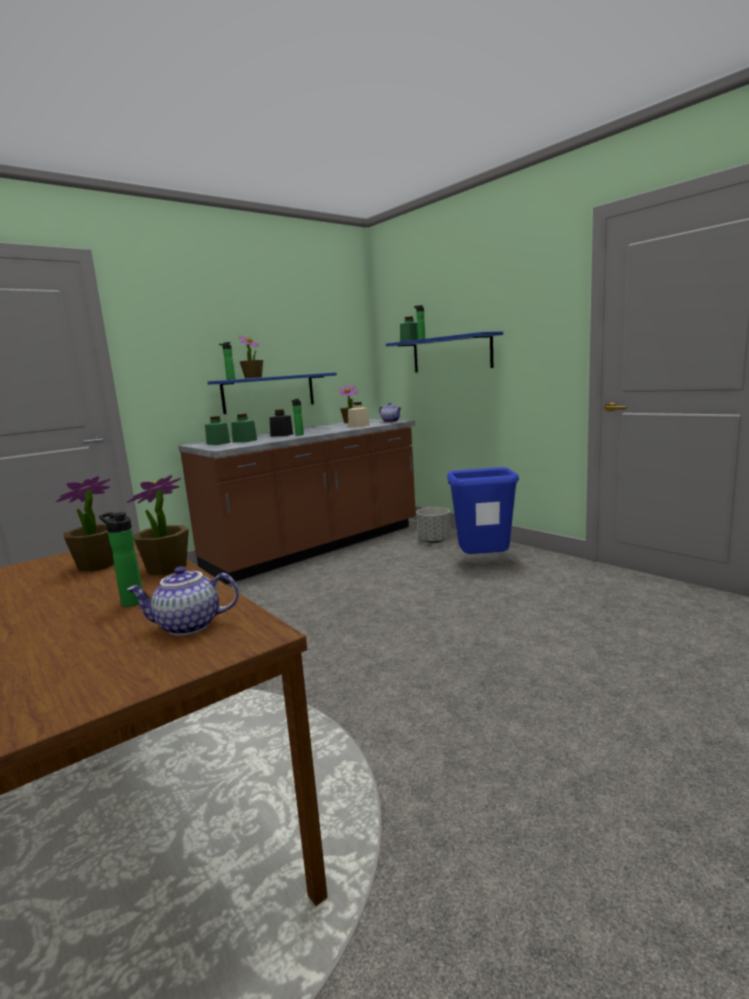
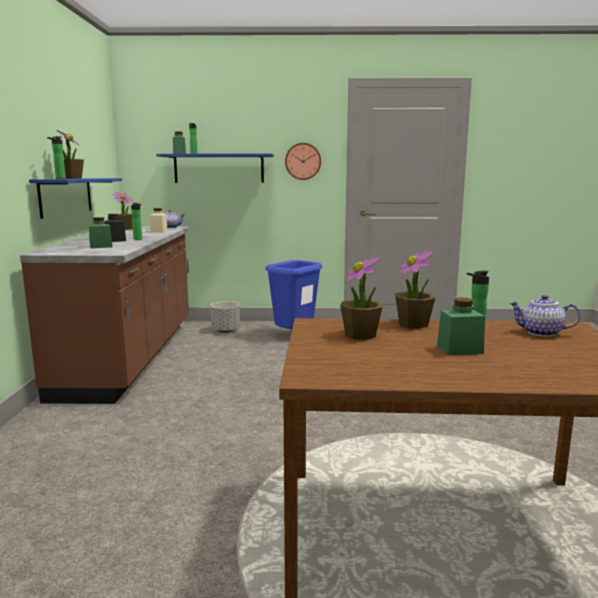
camera: 50 degrees left, 0 degrees up
teapot [126,566,239,636] -> teapot turned 75 degrees clockwise [509,295,580,337]
green jar [205,416,230,445] -> green jar moved to [437,297,485,355]
none -> wall clock [285,143,321,180]

